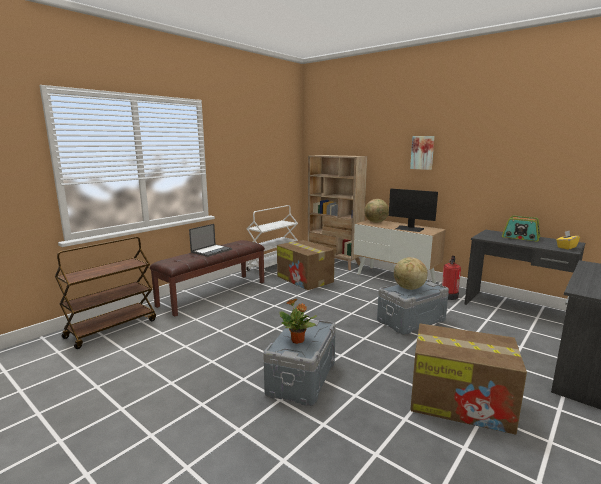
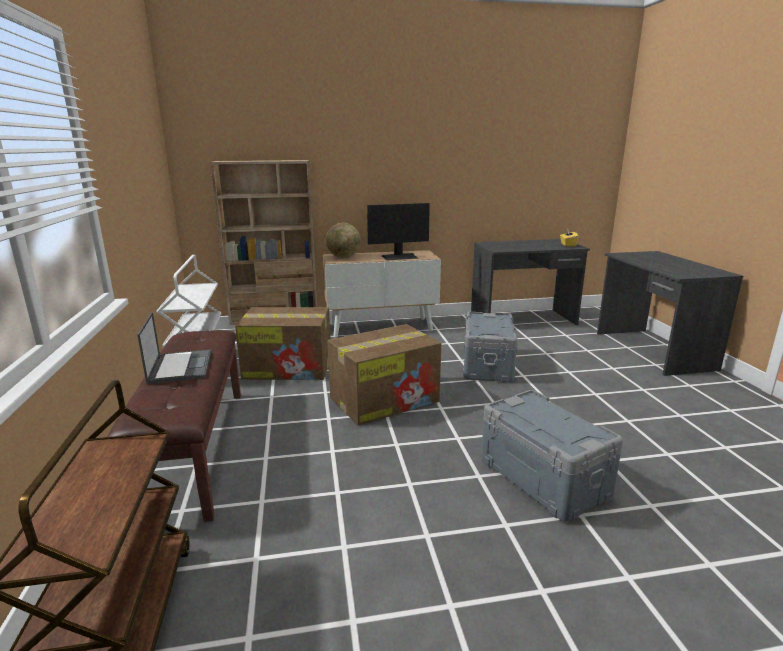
camera: 50 degrees left, 5 degrees up
potted plant [279,299,317,344] -> none
globe [394,257,427,290] -> none
picture [410,136,435,170] -> none
cardboard box [410,324,527,435] -> cardboard box moved to [327,324,441,425]
fire extinguisher [442,256,461,300] -> none
radio [502,216,540,241] -> none

